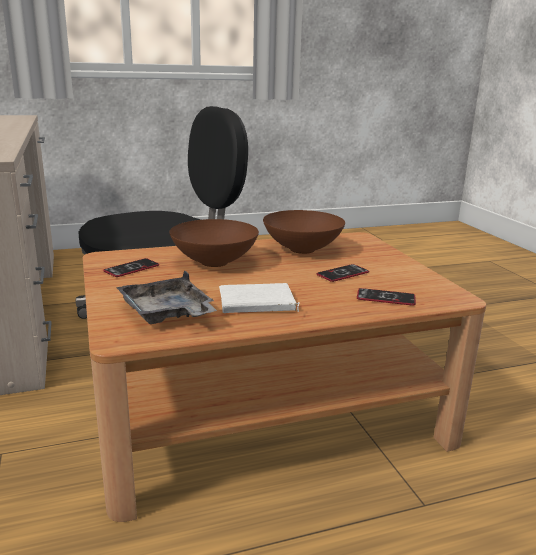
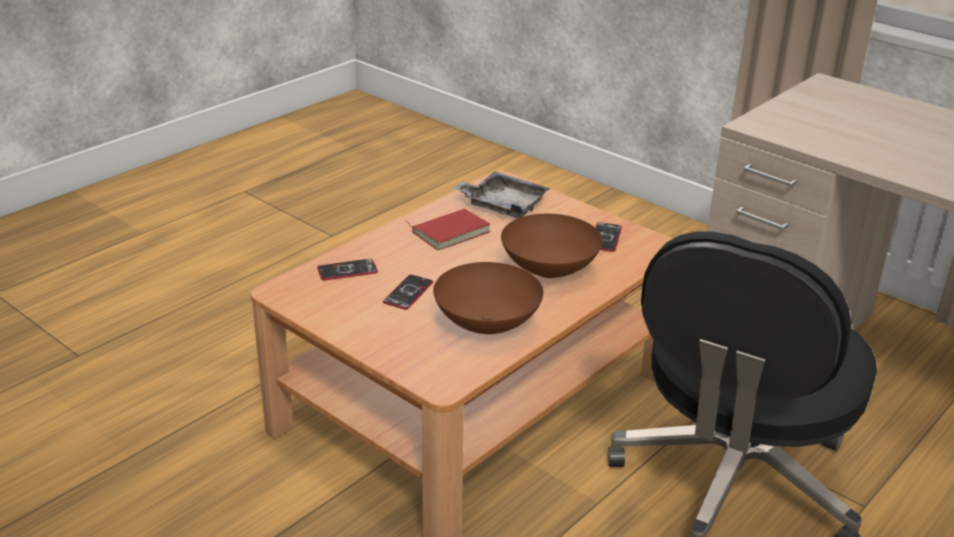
camera: 150 degrees right, 10 degrees up
white book [219,283,300,313] -> red book [406,209,490,250]

